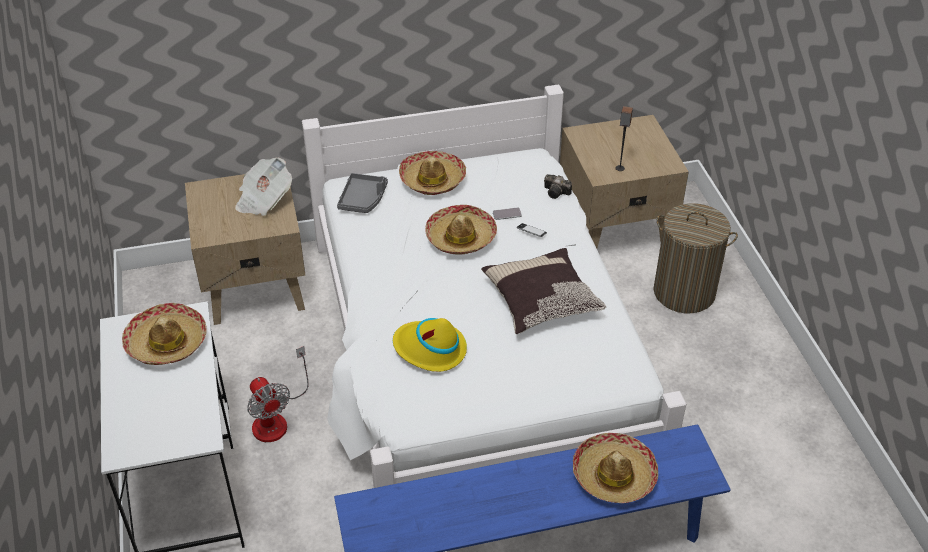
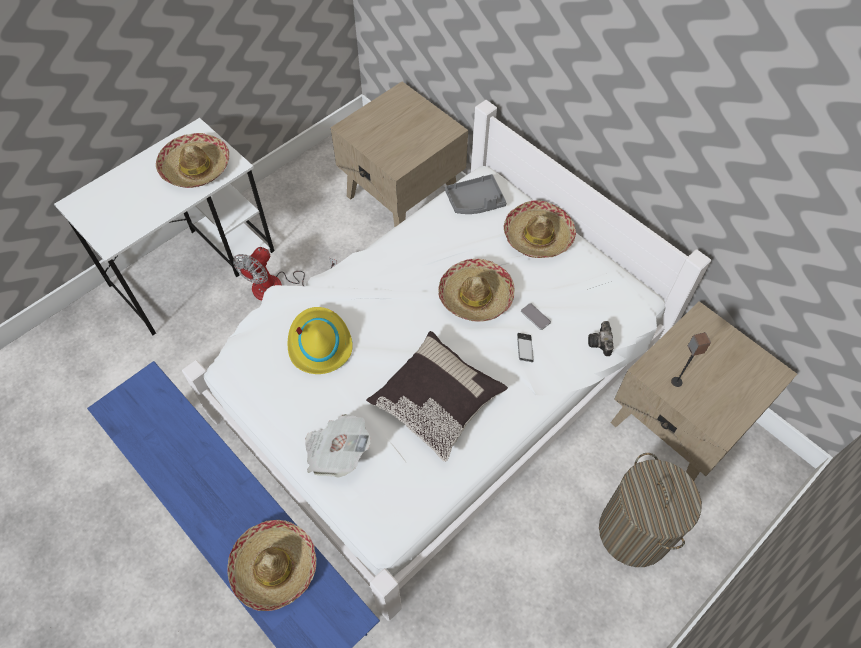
camera: 60 degrees right, 15 degrees up
newspaper [235,158,292,216] -> newspaper moved to [305,414,370,478]

